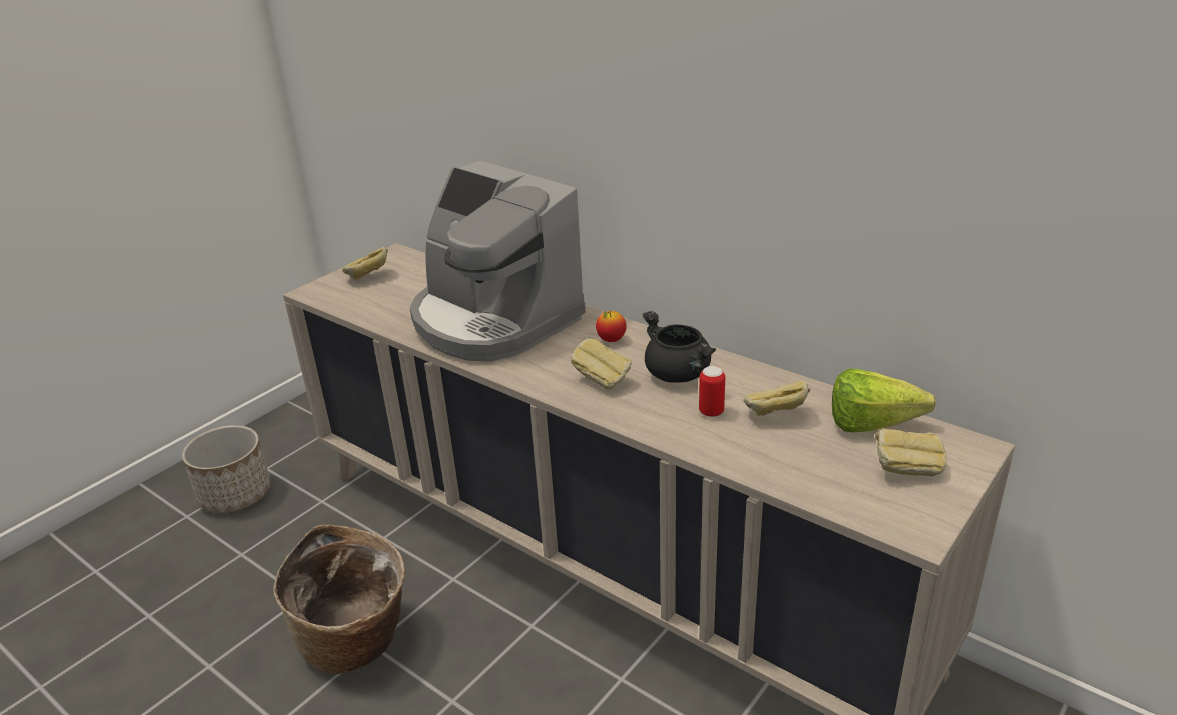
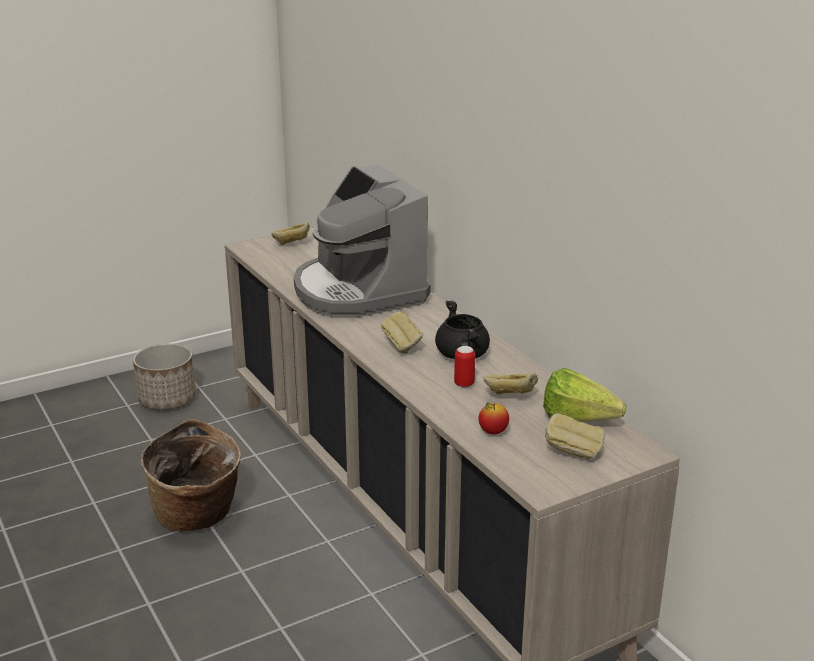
camera: 20 degrees right, 5 degrees down
apple [596,311,627,342] -> apple moved to [479,402,509,435]

